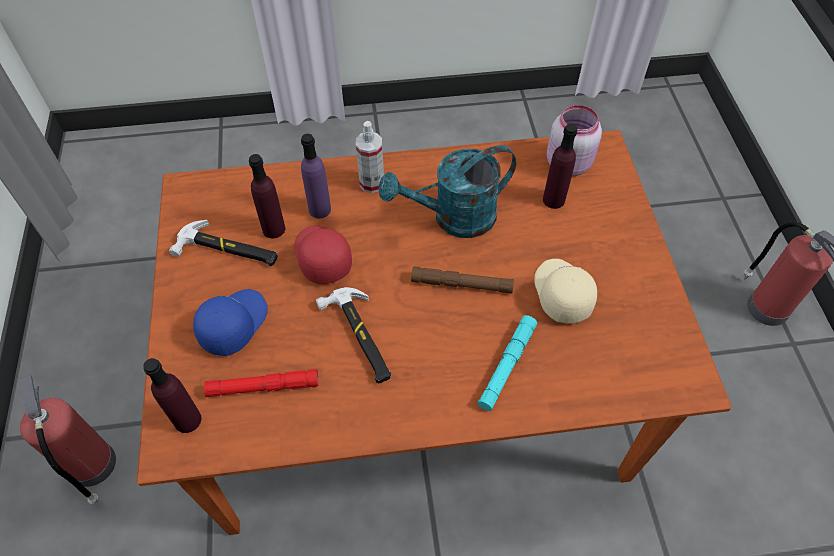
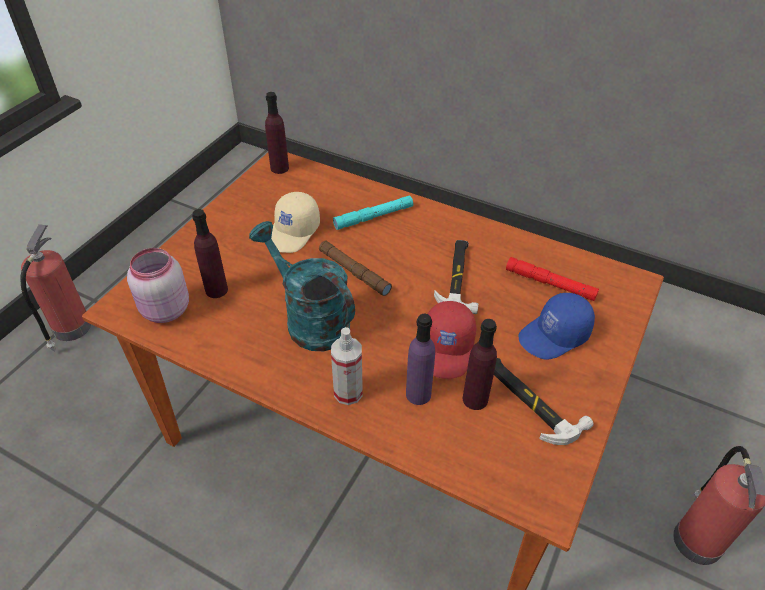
camera: 145 degrees left, 10 degrees down
purple bottle [143,358,201,433] -> purple bottle moved to [265,92,289,174]
turquoise watering can [379,145,516,238] -> turquoise watering can turned 150 degrees counterclockwise [249,221,355,351]

